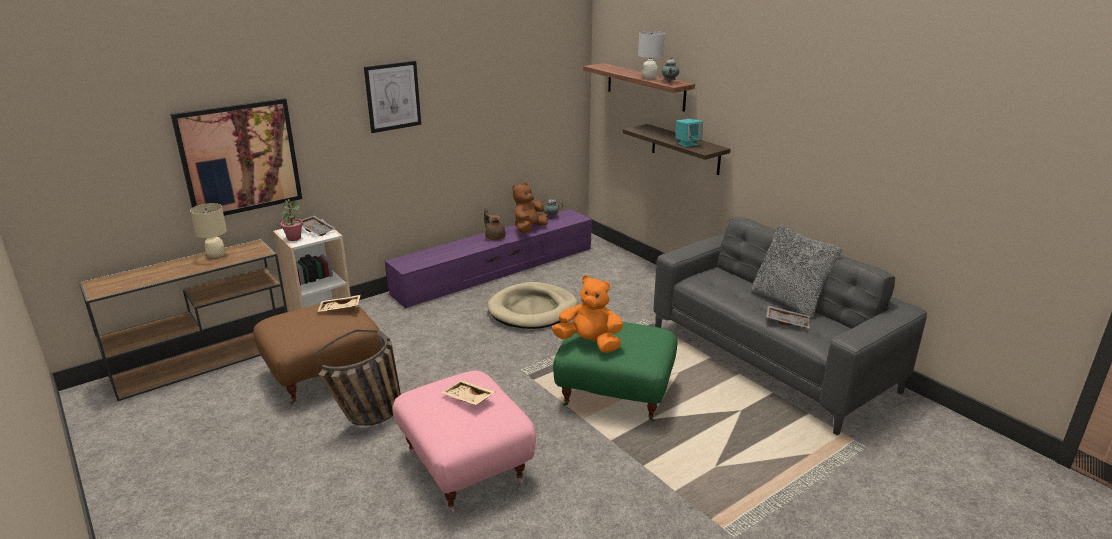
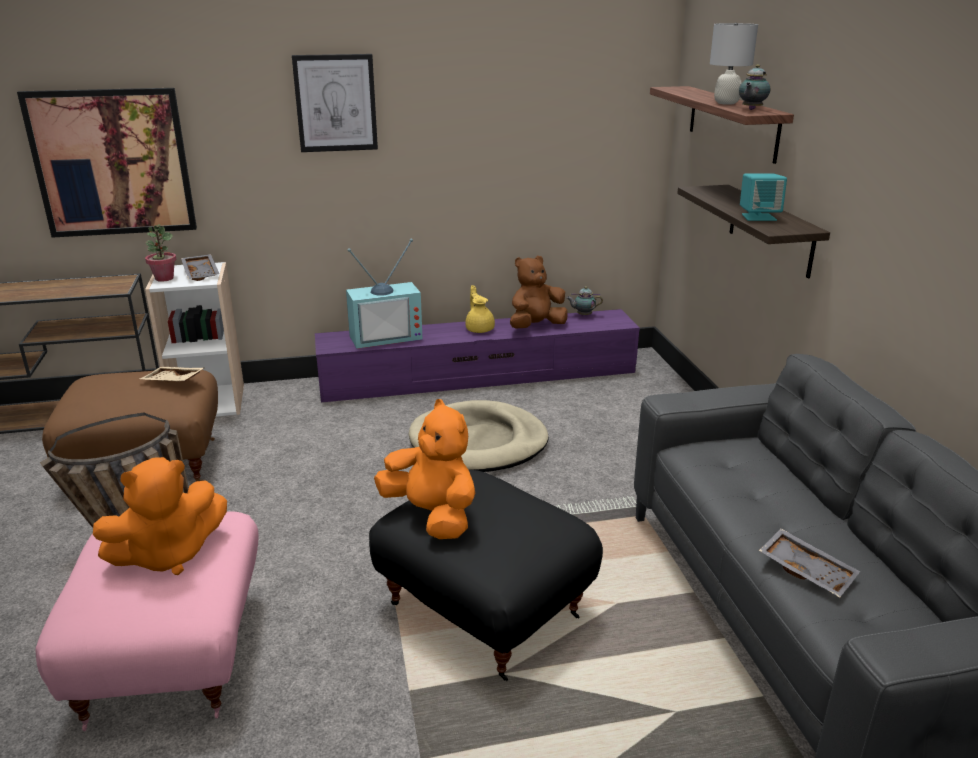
camera: 25 degrees right, 0 degrees up
beige table lamp [190,203,227,258] -> none
beige tray [441,380,495,405] -> orange plush toy [93,457,227,575]
brown teapot [484,208,506,240] -> yellow teapot [465,285,495,333]
green ottoman [553,322,677,422] -> black ottoman [369,470,603,681]
grey pillow [751,225,842,318] -> none
none -> television [346,239,423,349]

